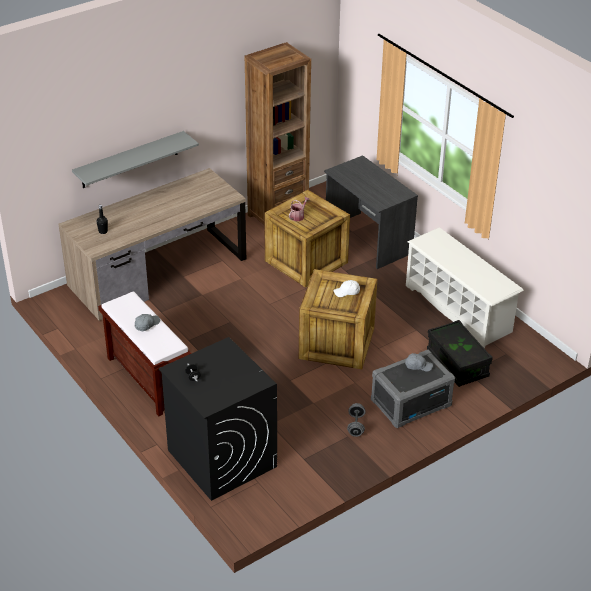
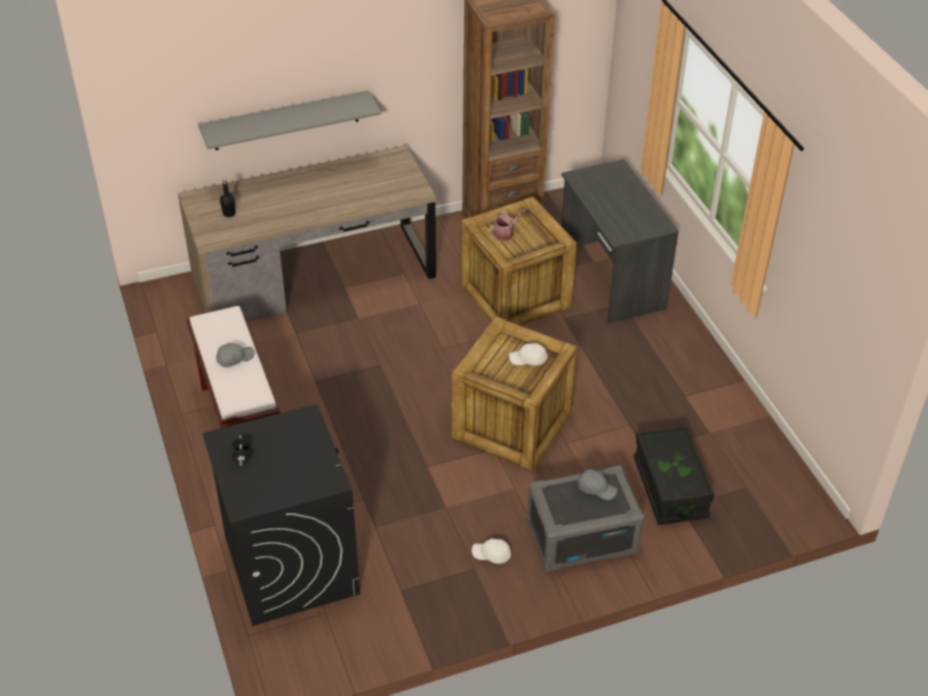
camera: 15 degrees right, 5 degrees up
grey dumbbell [347,403,366,437] -> white cap [472,538,511,564]
white shoe rack [406,228,524,348] -> none

